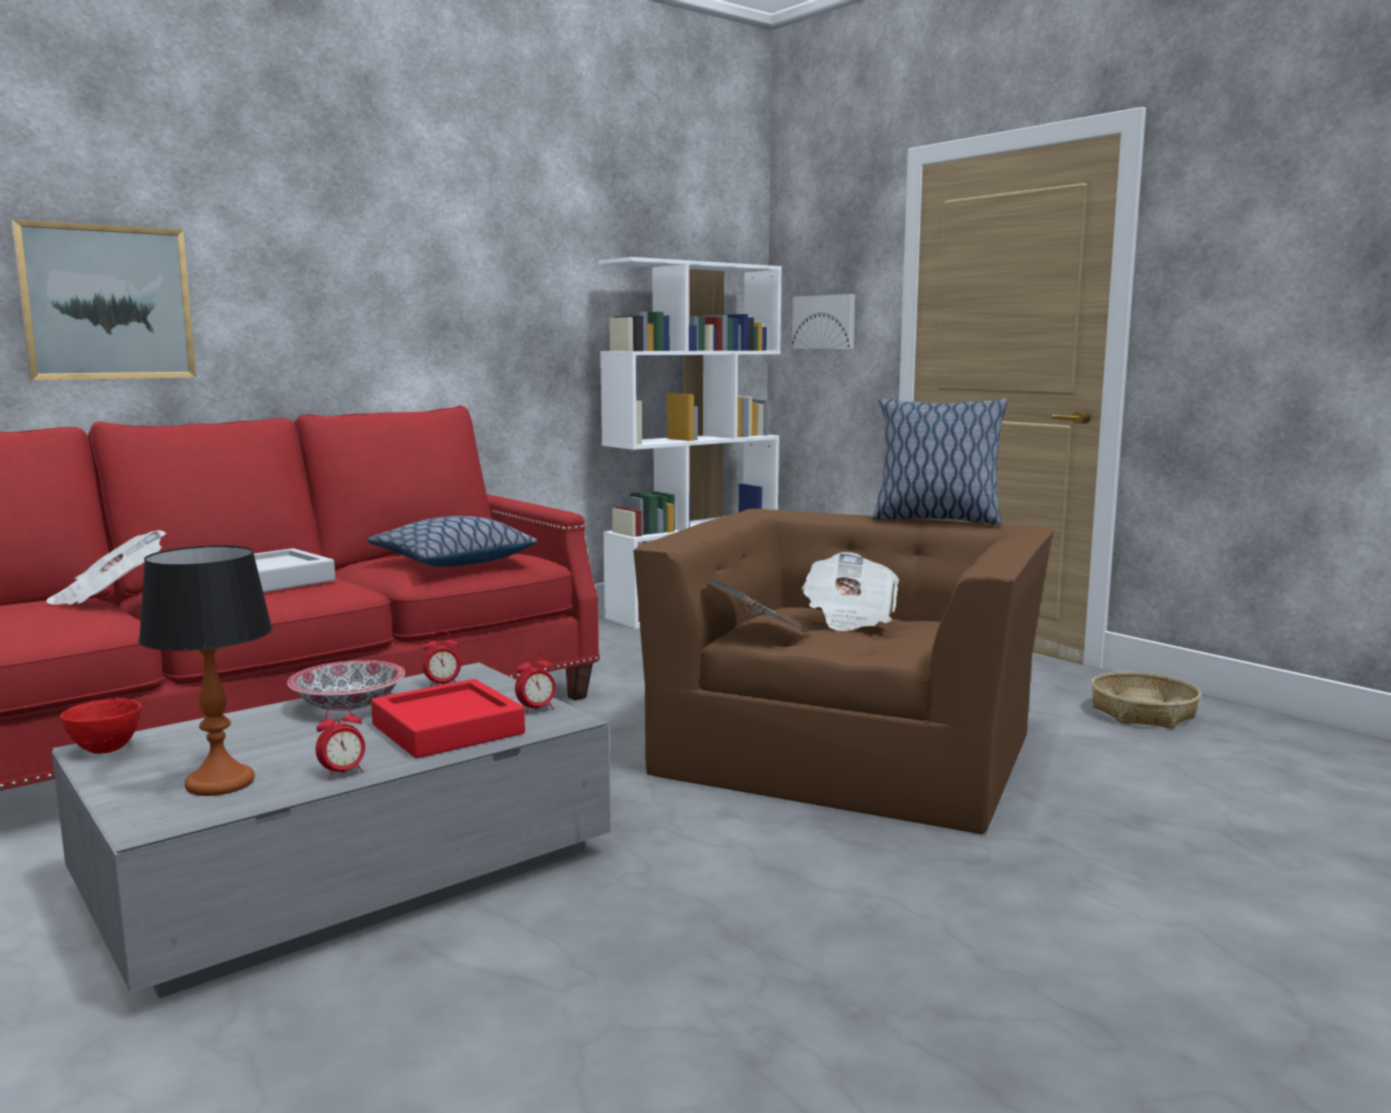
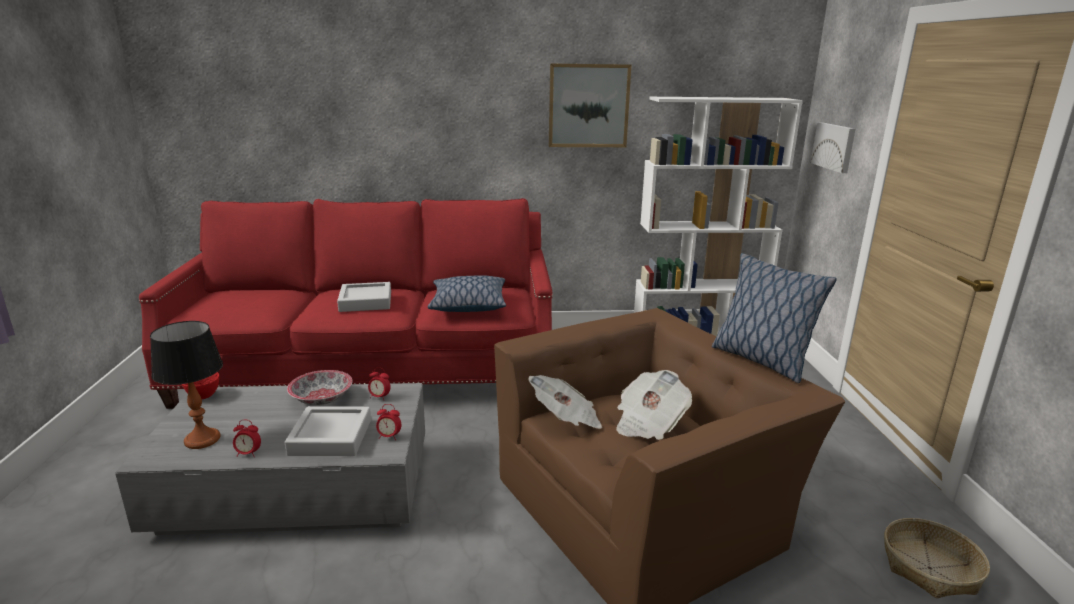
camera: 35 degrees right, 10 degrees up
picture [11,219,196,380] -> picture moved to [549,63,631,147]
newspaper [46,530,166,605] -> none
red tray [371,679,525,758] -> grey tray [285,406,371,456]

